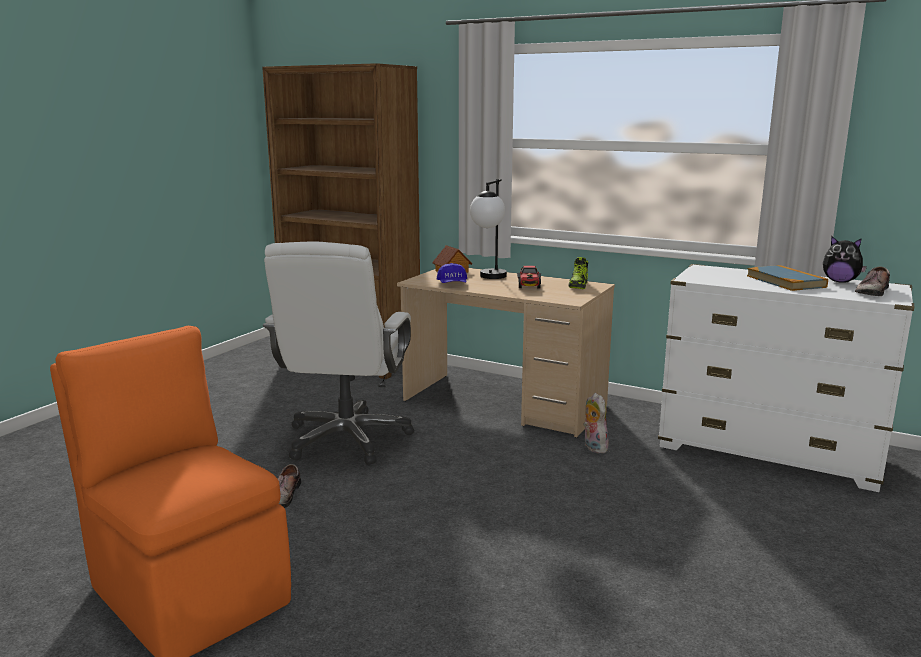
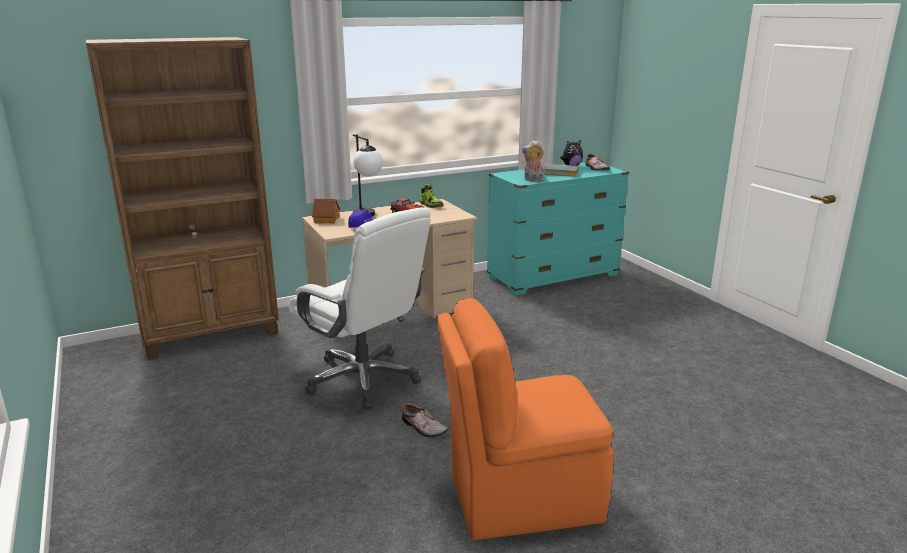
camera: 55 degrees left, 5 degrees up
plush toy [583,393,610,453] -> plush toy moved to [522,141,545,182]
white dresser [658,264,915,492] -> turquoise dresser [487,162,629,296]

